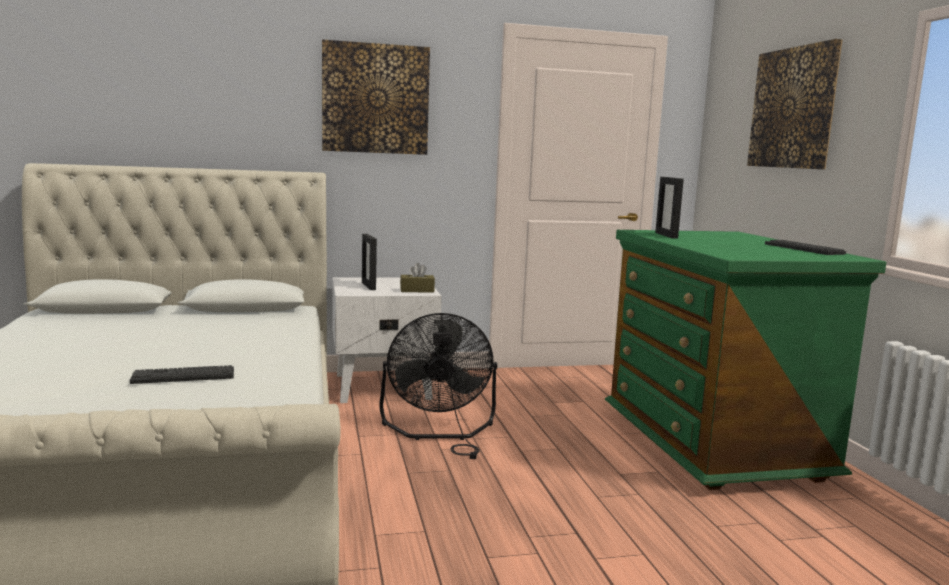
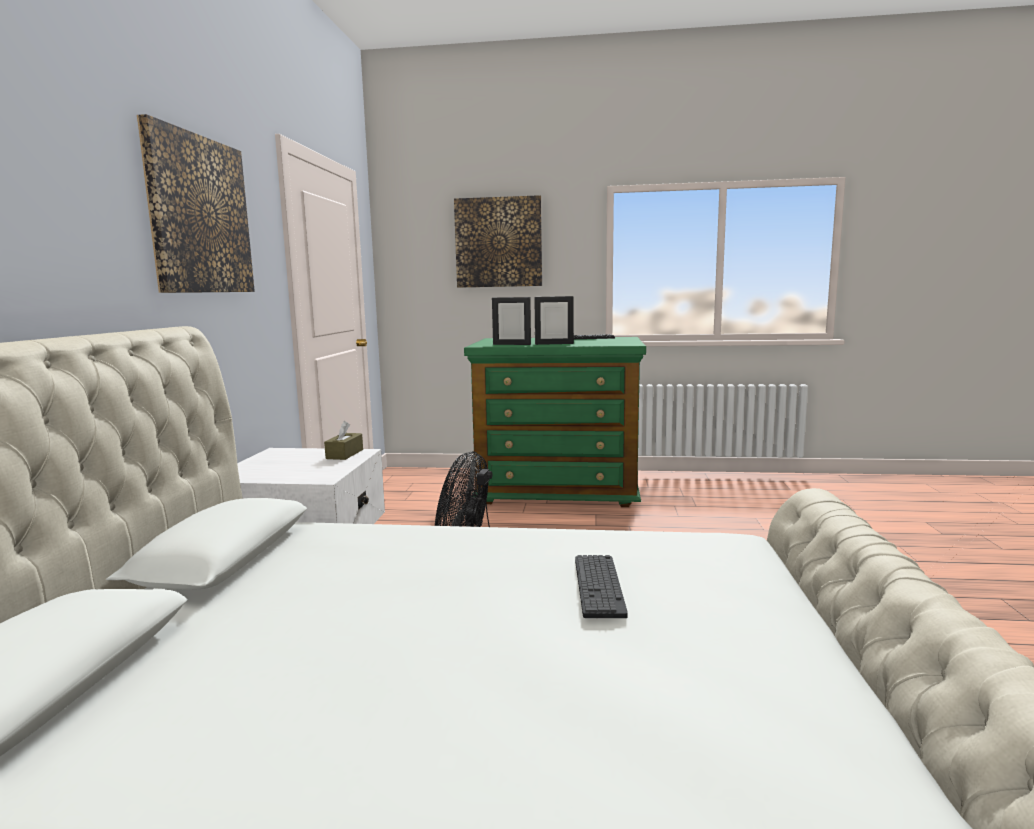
camera: 70 degrees left, 0 degrees up
picture frame [362,234,377,290] -> picture frame moved to [534,296,574,345]

